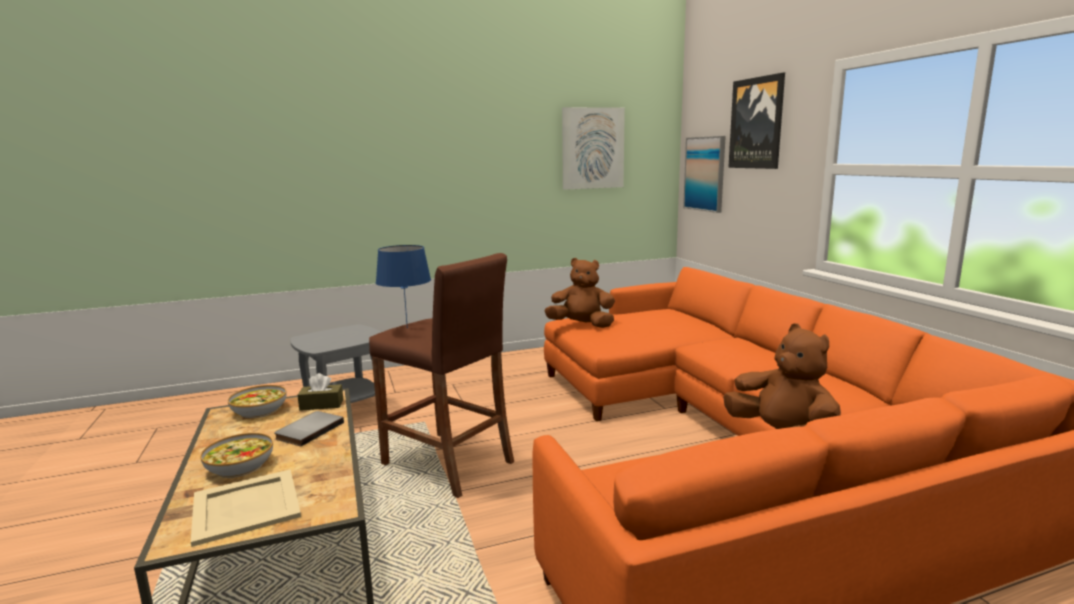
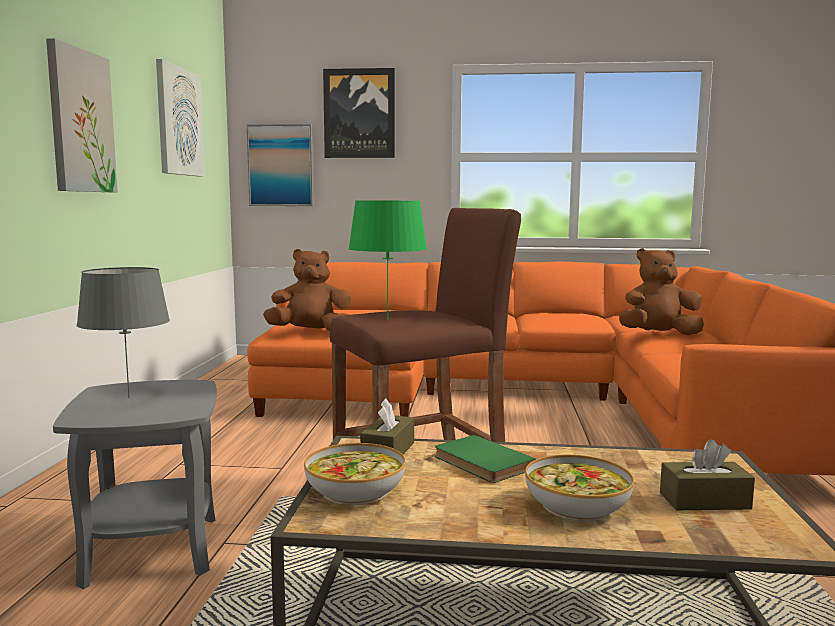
camera: 65 degrees left, 5 degrees down
beige tray [191,469,301,547] -> brown tissue box [660,439,755,510]
grey book [274,411,344,446] -> green book [435,435,536,483]
blue table lamp [376,245,431,329] -> green table lamp [348,200,427,319]
brown plush toy [545,258,615,328] -> brown plush toy turned 45 degrees clockwise [263,249,351,331]
none -> picture [46,38,118,192]
none -> grey table lamp [77,267,170,398]

